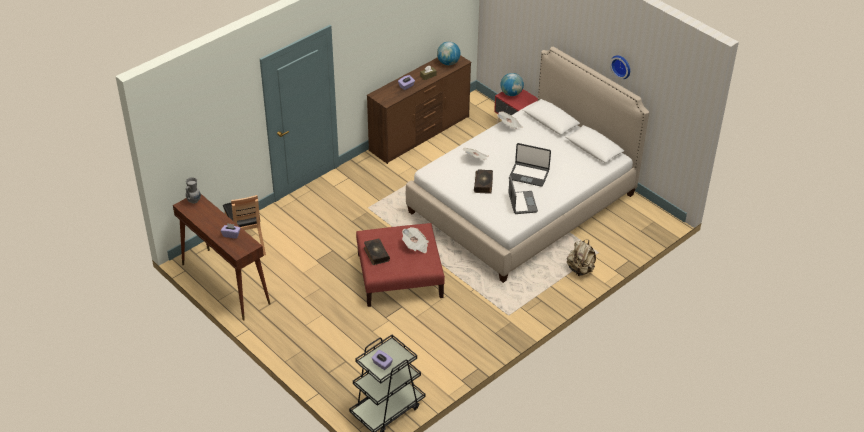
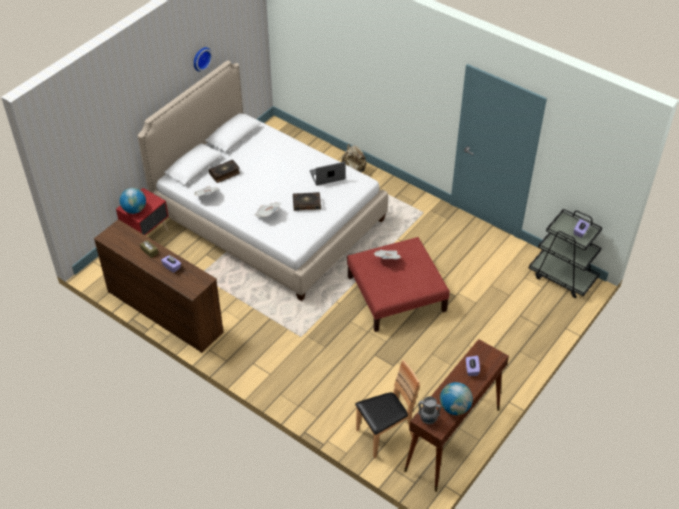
camera: 100 degrees left, 5 degrees up
book [364,239,390,265] -> book moved to [209,160,240,183]
globe [437,42,460,65] -> globe moved to [440,382,473,415]
laptop [510,143,551,187] -> none

